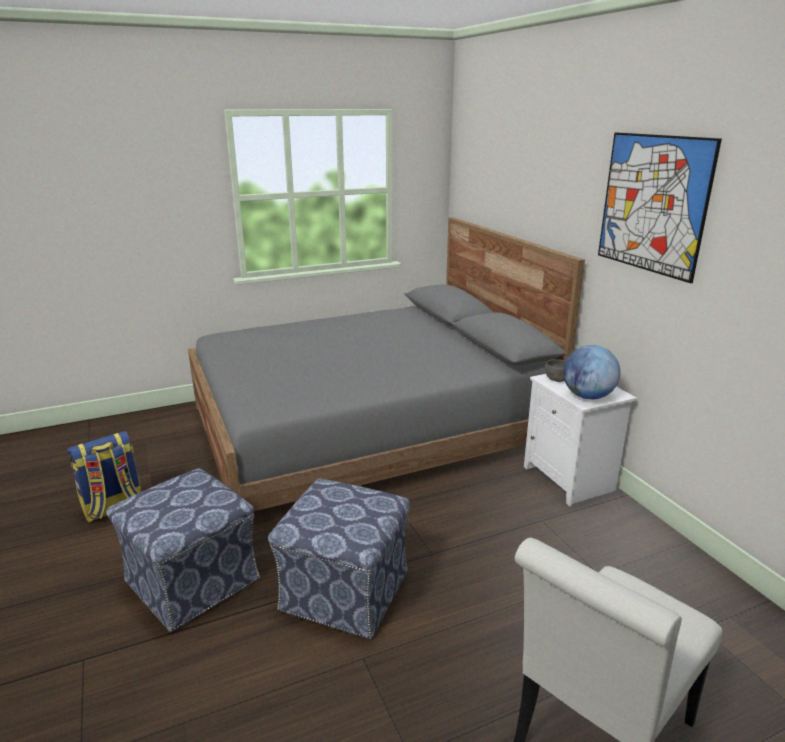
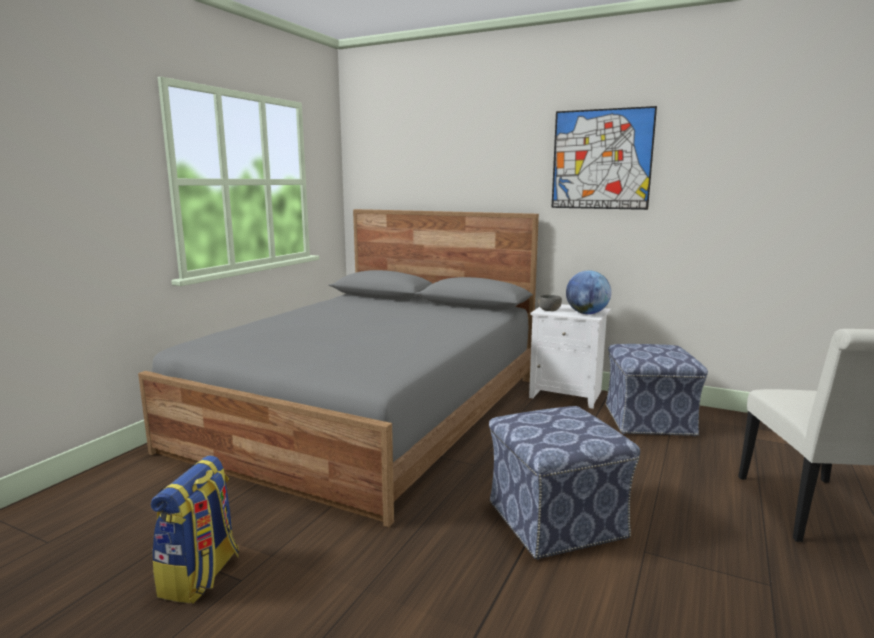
camera: 40 degrees left, 10 degrees down
ottoman [106,468,260,633] -> ottoman moved to [606,344,708,436]

